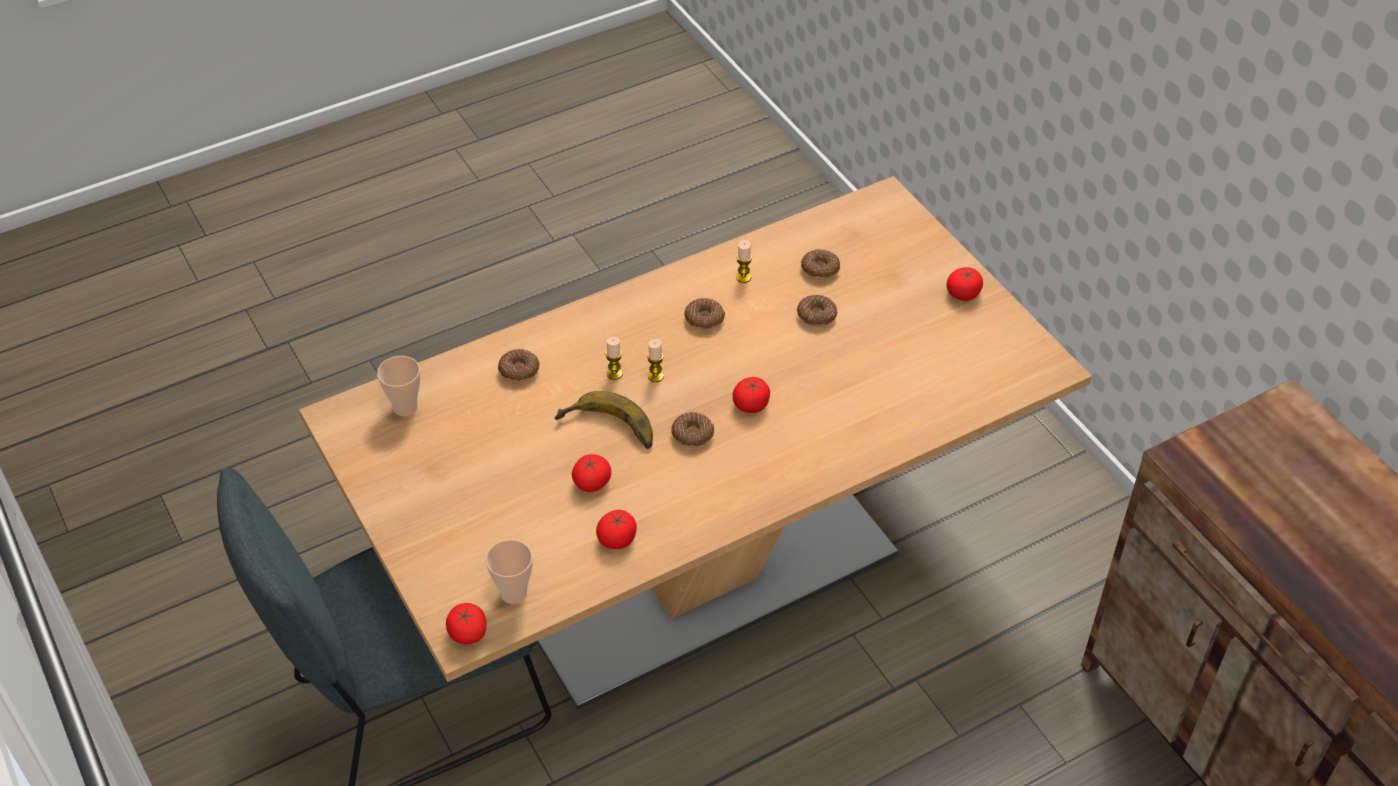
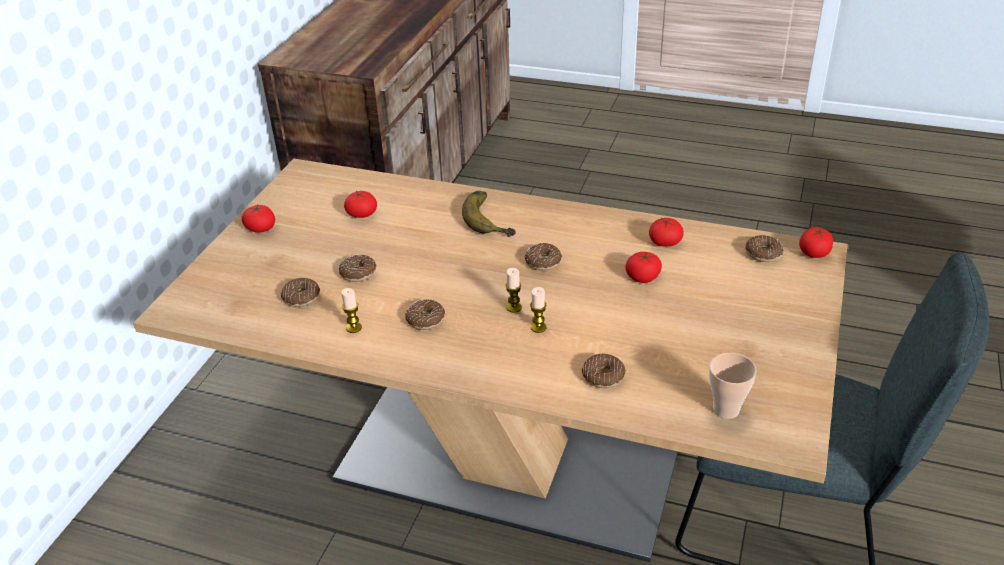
camera: 130 degrees left, 10 degrees down
cup [486,540,533,604] -> donut [745,235,784,262]
banana [555,391,653,449] -> banana moved to [462,191,516,237]
tomato [733,377,770,413] -> tomato moved to [344,191,377,218]

